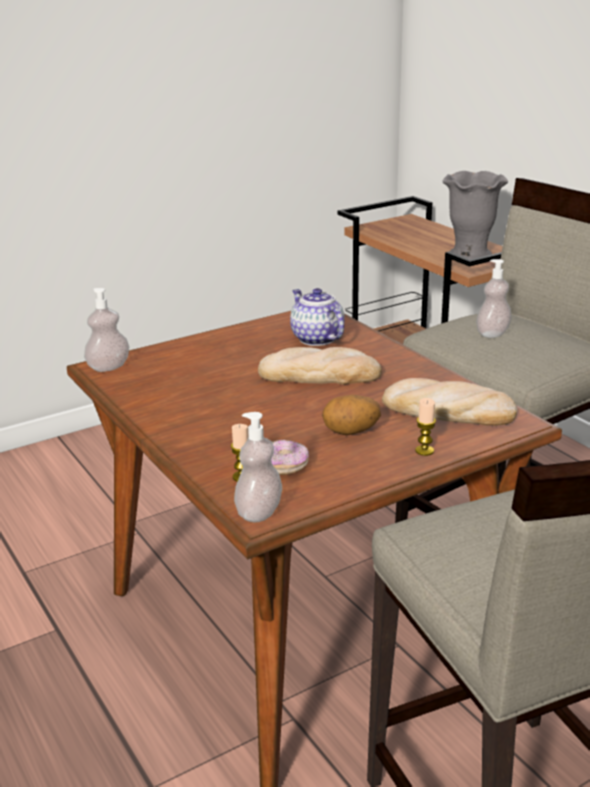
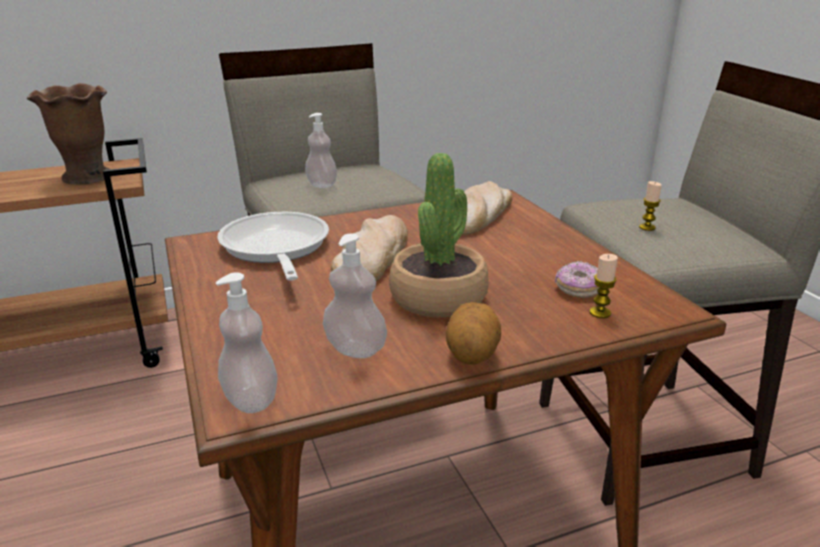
camera: 80 degrees left, 0 degrees up
soap dispenser [234,412,282,522] -> soap dispenser moved to [323,234,387,358]
teapot [290,288,345,346] -> frying pan [217,212,329,281]
potato [322,395,381,435] -> potato moved to [446,302,501,365]
candle [415,398,436,456] -> candle moved to [639,181,662,231]
grey vase [443,171,508,259] -> brown vase [27,83,111,185]
none -> potted plant [389,153,488,318]

